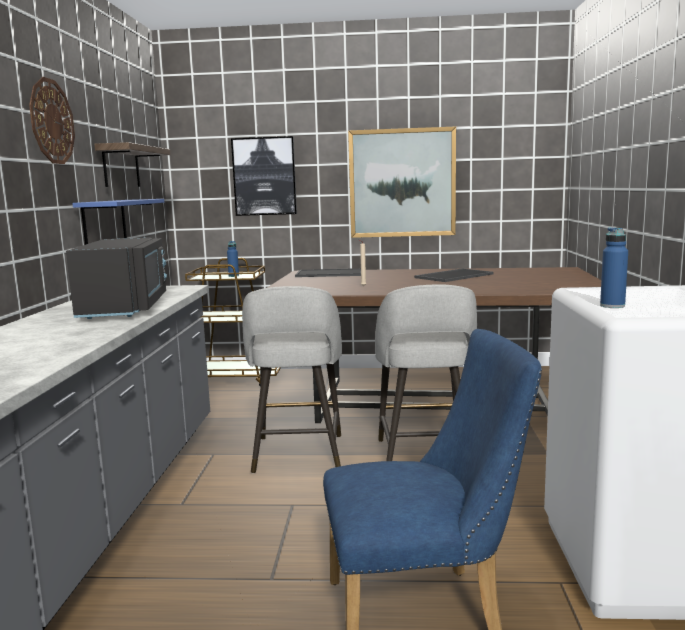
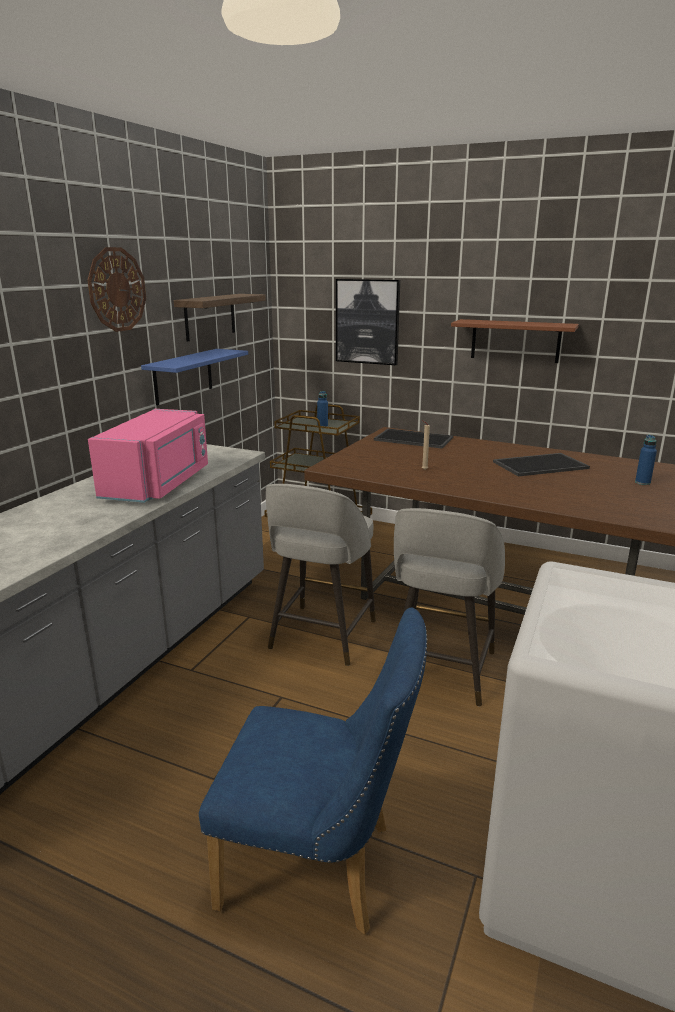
camera: 20 degrees right, 10 degrees up
black microwave [66,237,167,319] -> pink microwave [88,409,208,503]
picture [348,126,456,238] -> brown shelf [451,319,579,363]
blue bottle [600,227,628,308] -> blue bottle moved to [635,435,657,485]

